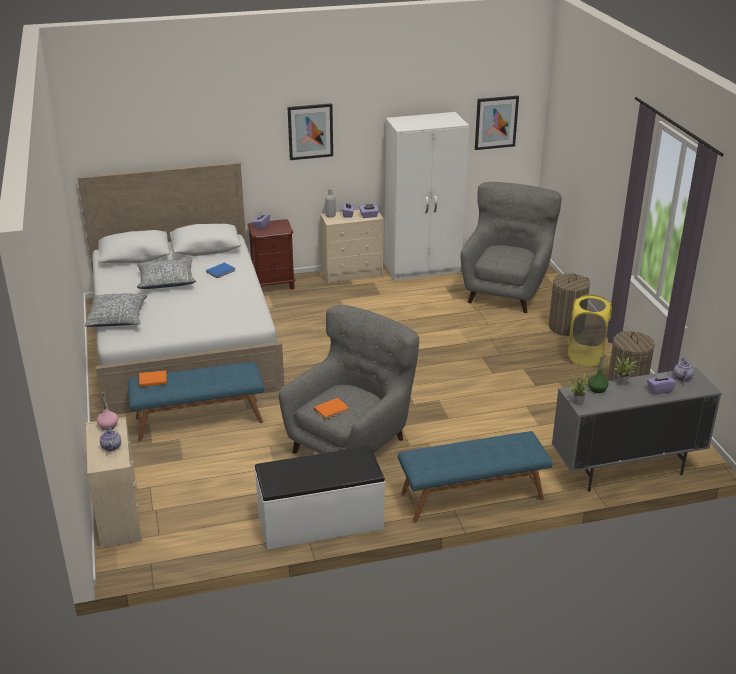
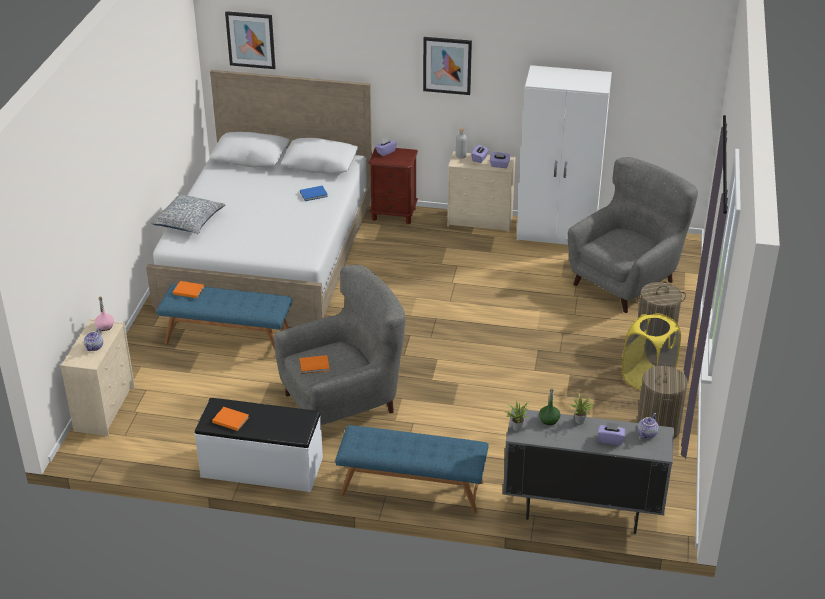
camera: 25 degrees right, 5 degrees up
pillow [137,259,196,289] -> none
picture [475,96,519,150] -> picture moved to [225,11,275,69]
none -> orange book [212,407,249,431]

